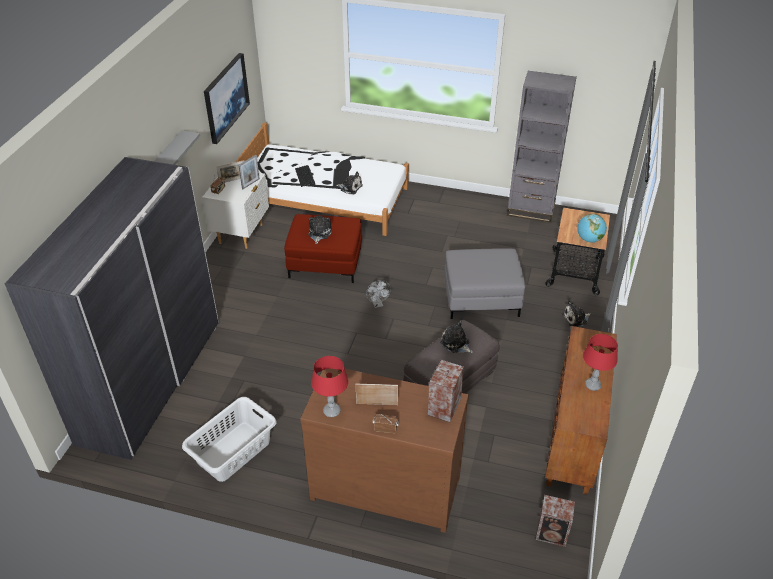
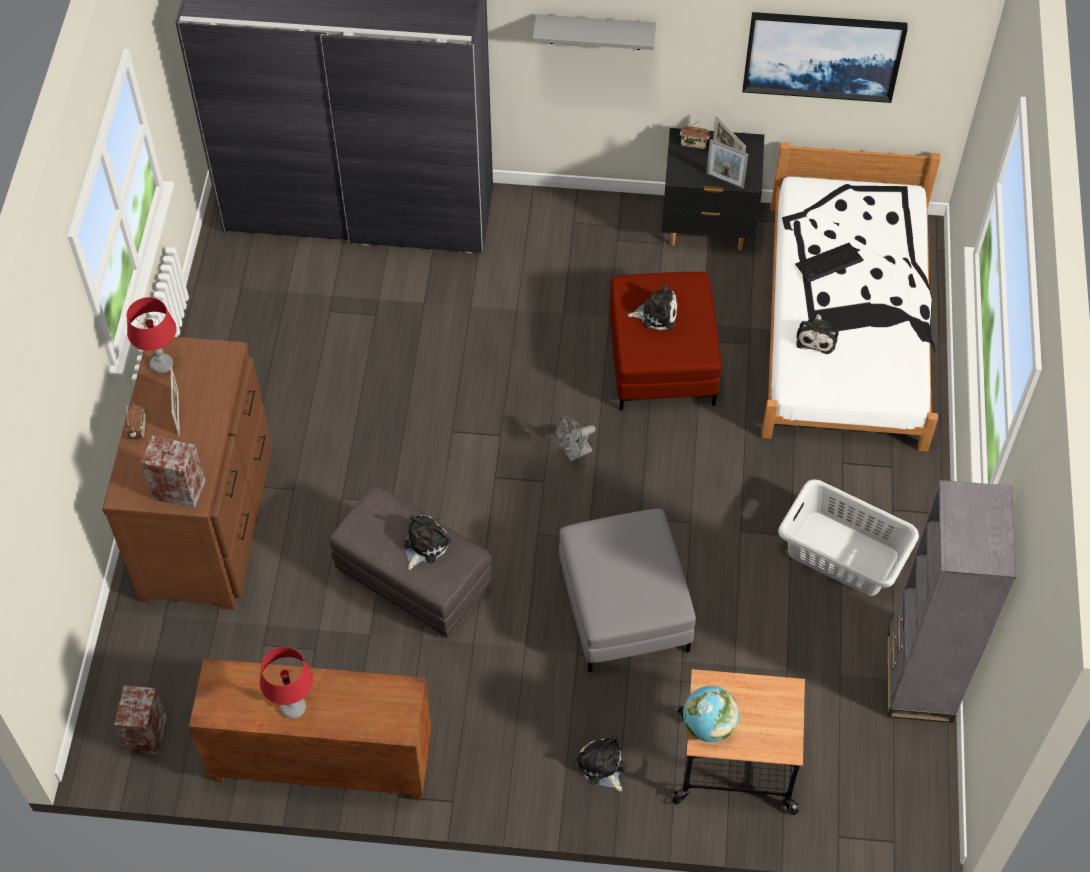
camera: 80 degrees right, 15 degrees up
grey laundry basket [182,397,277,482] -> grey laundry basket moved to [778,479,919,596]
white nightstand [202,173,269,249] -> black nightstand [661,128,764,251]

